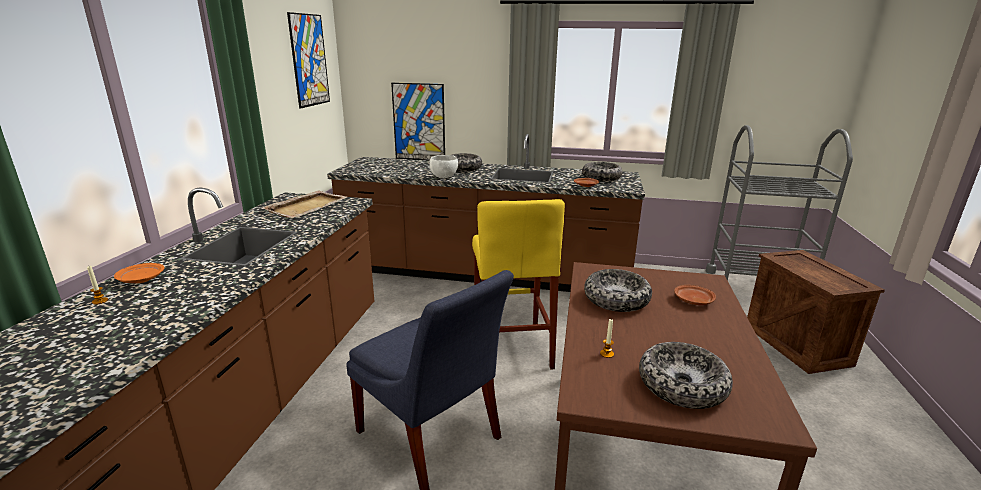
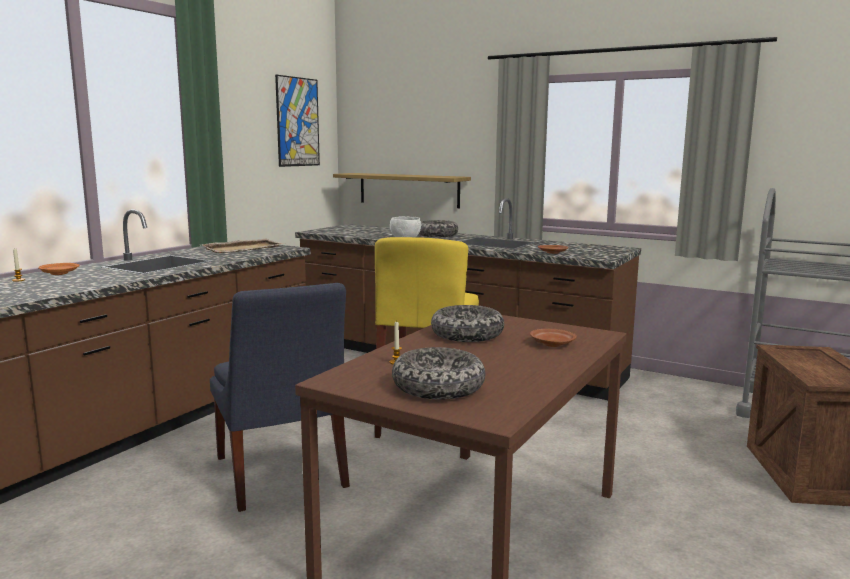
camera: 20 degrees right, 10 degrees down
picture [391,83,445,161] -> shelf [333,173,471,208]
bowl [582,162,622,181] -> none

